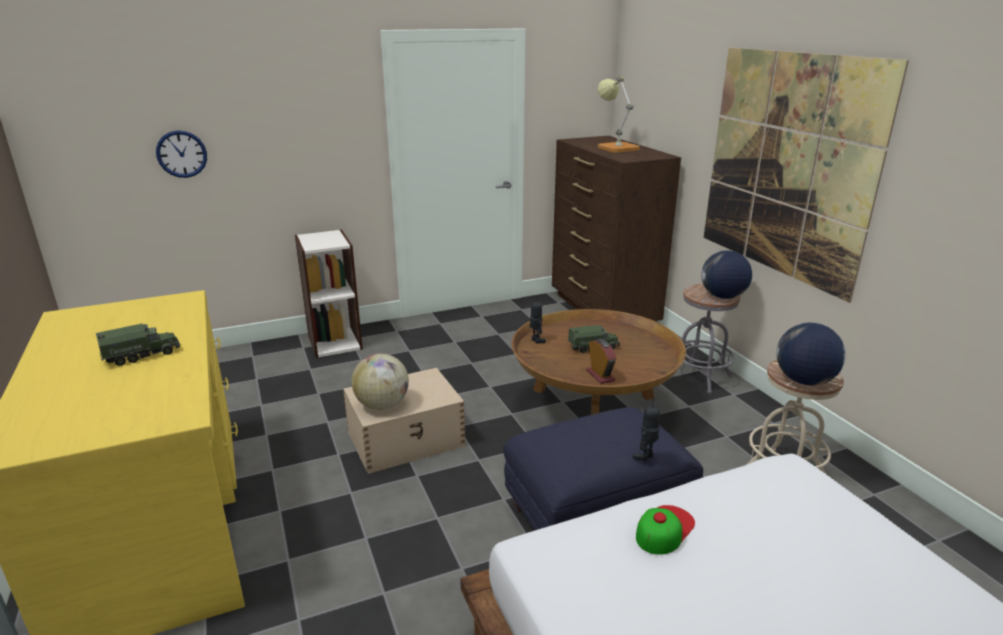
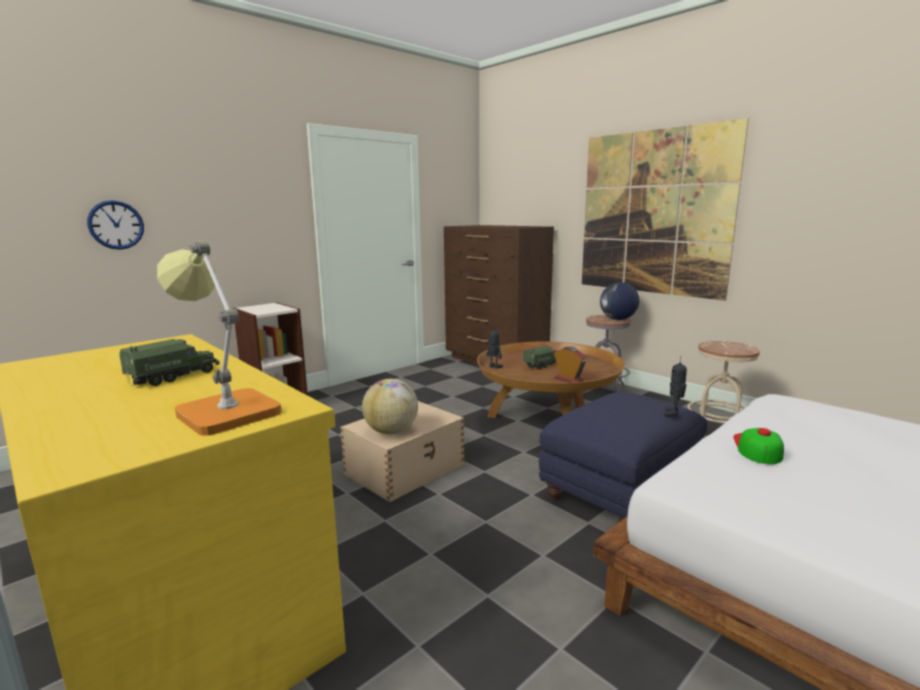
camera: 20 degrees left, 10 degrees down
table lamp [598,76,640,153] -> table lamp moved to [157,241,282,436]
globe [776,323,846,385] -> none

